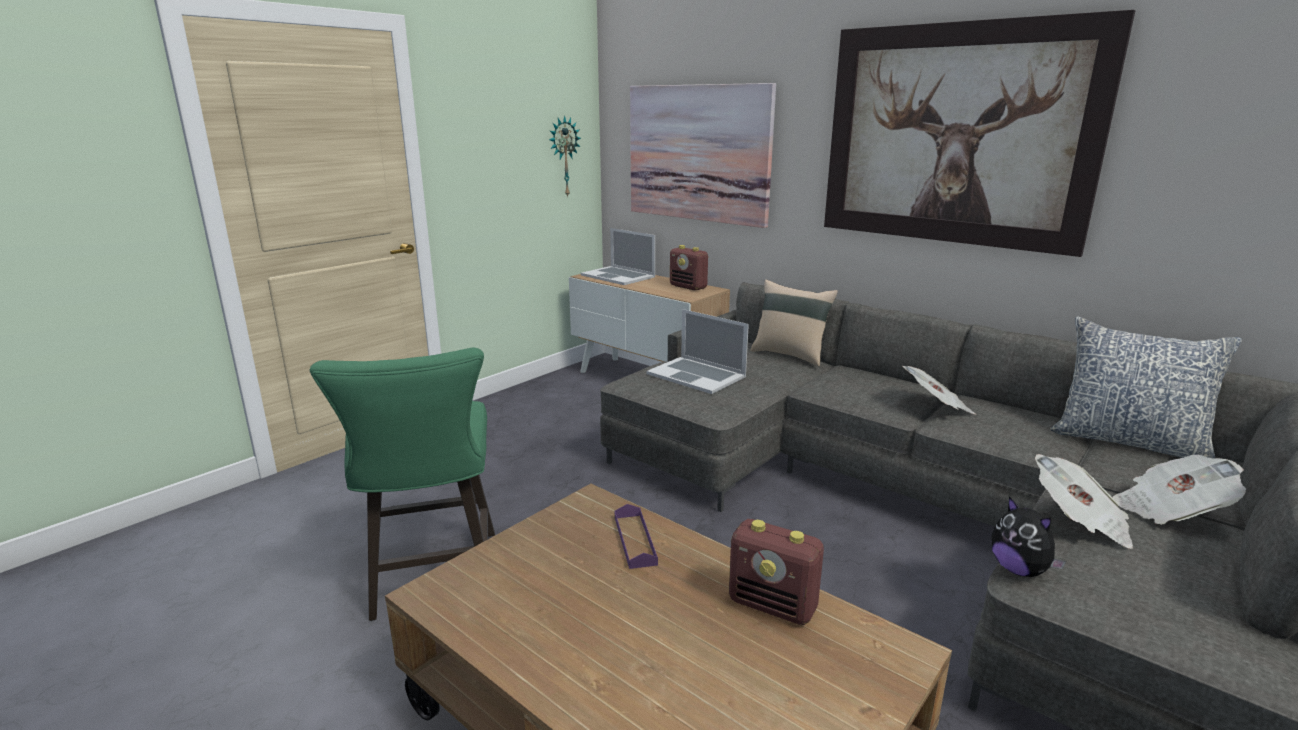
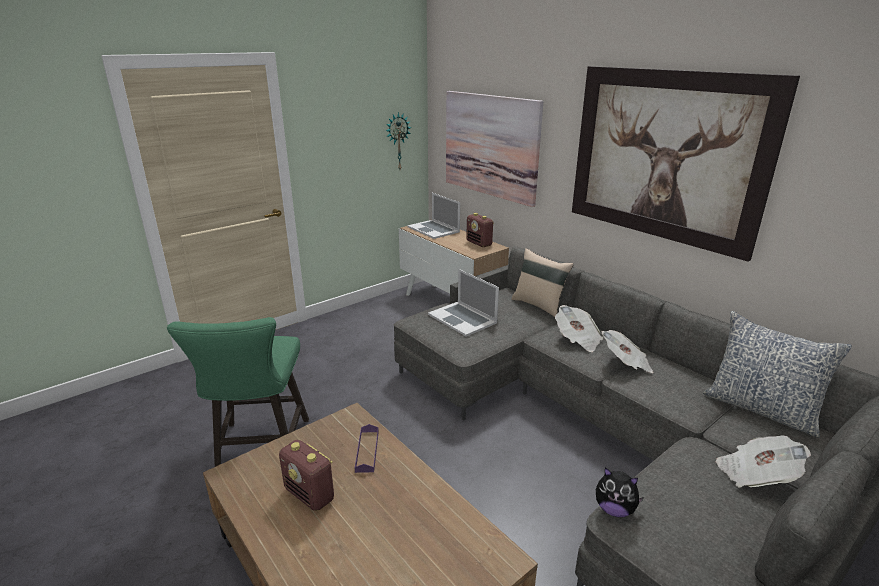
camera: 10 degrees right, 5 degrees up
radio [729,519,824,625] -> radio moved to [279,440,334,511]
plush toy [991,497,1066,577] -> plush toy turned 45 degrees counterclockwise [596,467,644,517]
newspaper [1035,454,1133,549] -> newspaper moved to [555,305,603,352]

